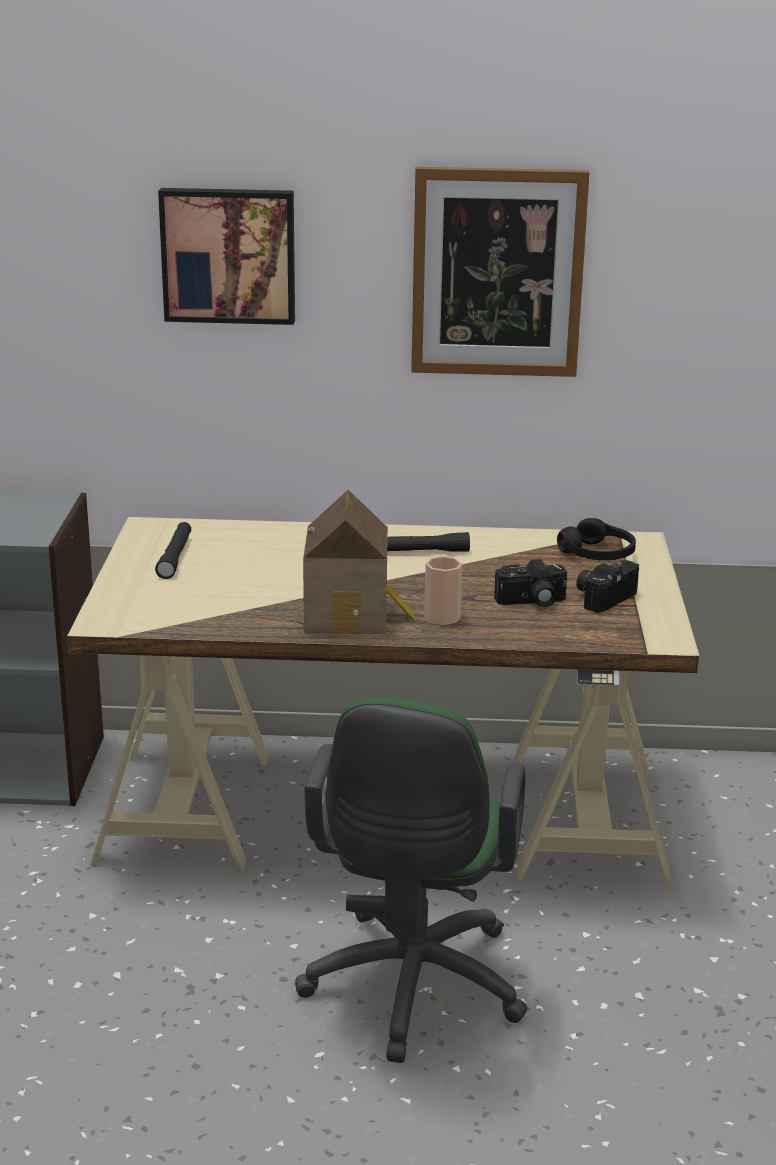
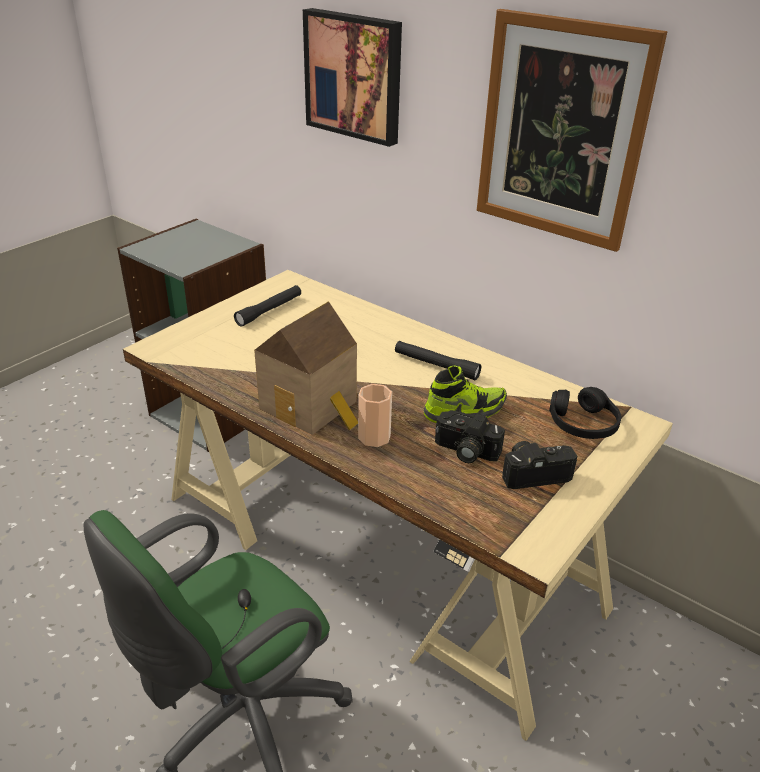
camera: 35 degrees right, 10 degrees up
none -> shoe [424,365,507,423]

